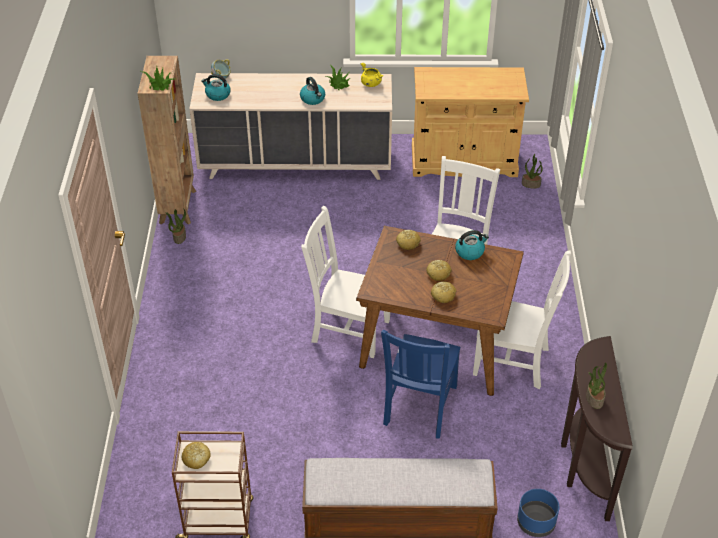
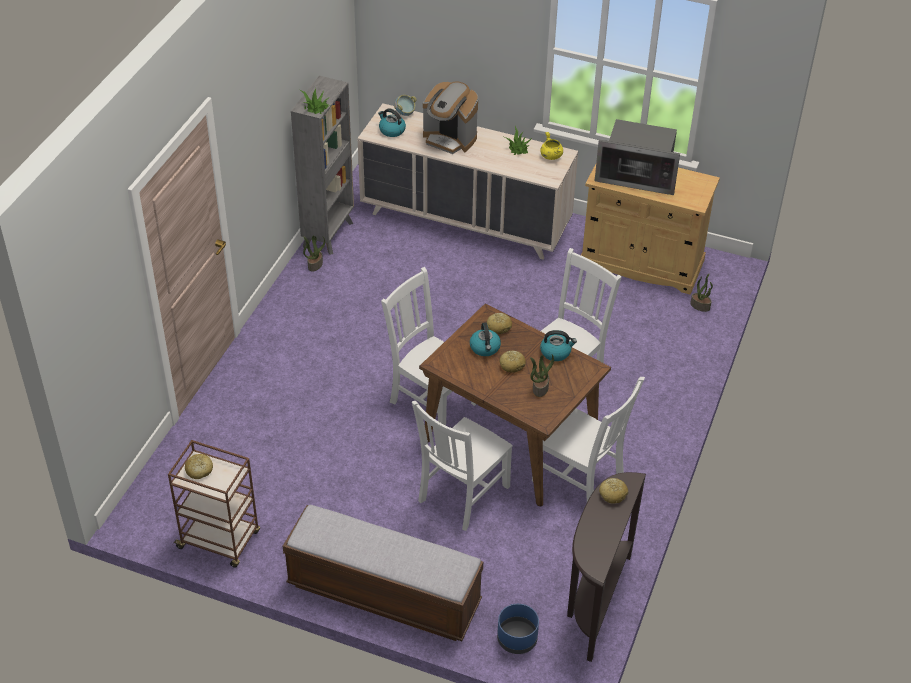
camera: 20 degrees right, 0 degrees up
brown bookcase [137,56,196,225] -> grey bookcase [291,76,354,255]
kettle [300,77,325,105] -> kettle moved to [470,322,501,356]
blue chair [381,330,460,438] -> white chair [412,401,513,531]
bread [431,281,456,303] -> bread moved to [599,478,628,504]
potted plant [586,362,607,409] -> potted plant moved to [530,355,554,397]
none -> coffee machine [423,81,478,154]
none -> microwave [595,119,680,195]

